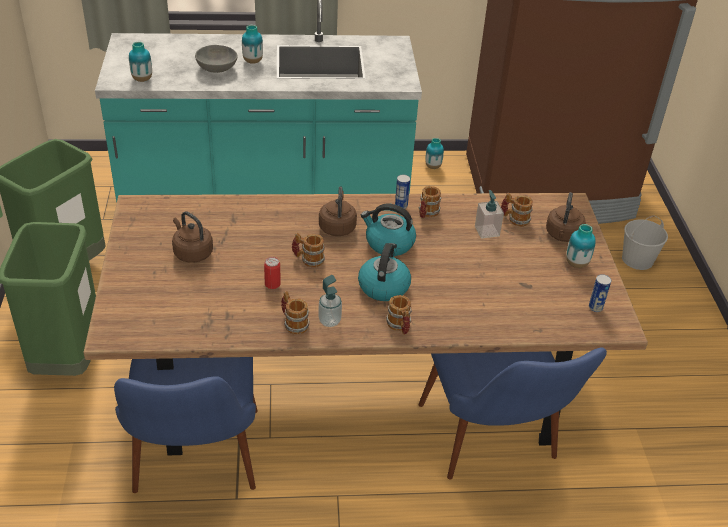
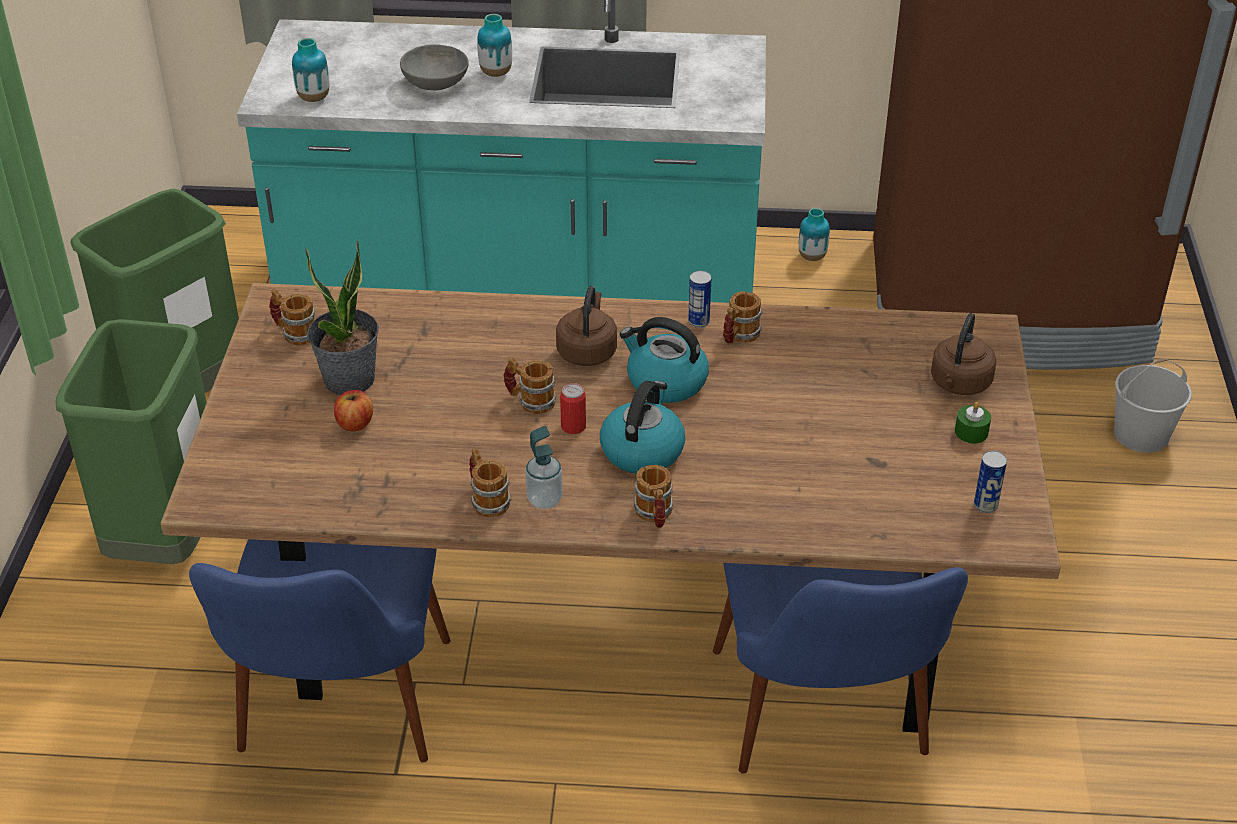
camera: 10 degrees right, 0 degrees up
brown kettle [172,211,213,263] -> potted plant [305,240,379,395]
can [264,257,281,289] -> can moved to [560,383,586,434]
soap dispenser [475,190,504,239] -> none
mug [501,193,533,227] -> mug moved to [269,289,315,345]
vase [566,224,596,268] -> green candle [955,402,991,443]
none -> apple [334,390,373,431]

